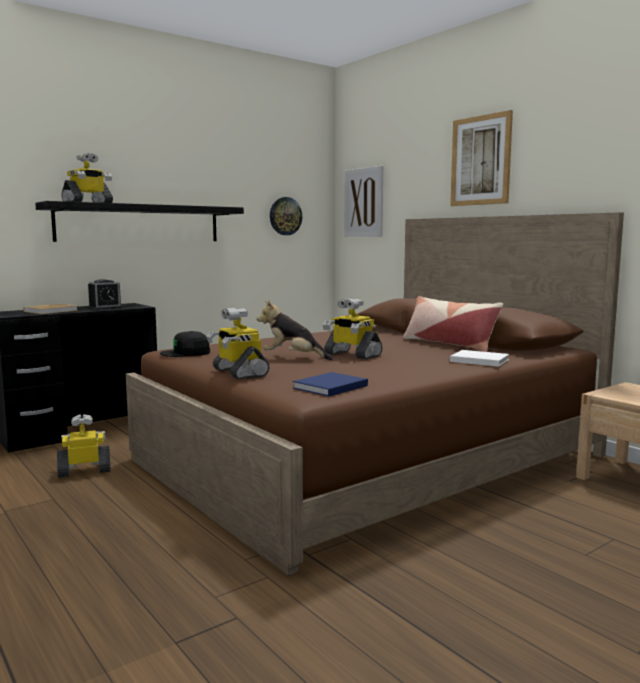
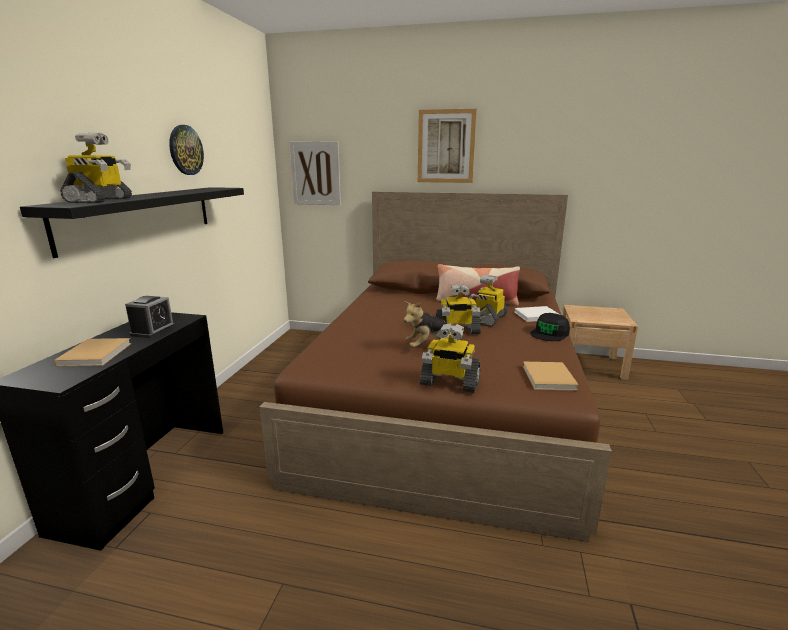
camera: 40 degrees left, 10 degrees up
toy robot [57,414,111,478] -> toy robot moved to [468,275,508,327]
black cap [160,331,210,357] -> black cap moved to [530,313,570,341]
wall clock [270,197,302,235] -> wall clock moved to [169,125,204,175]
blue book [293,372,368,396] -> beige book [523,362,579,391]

